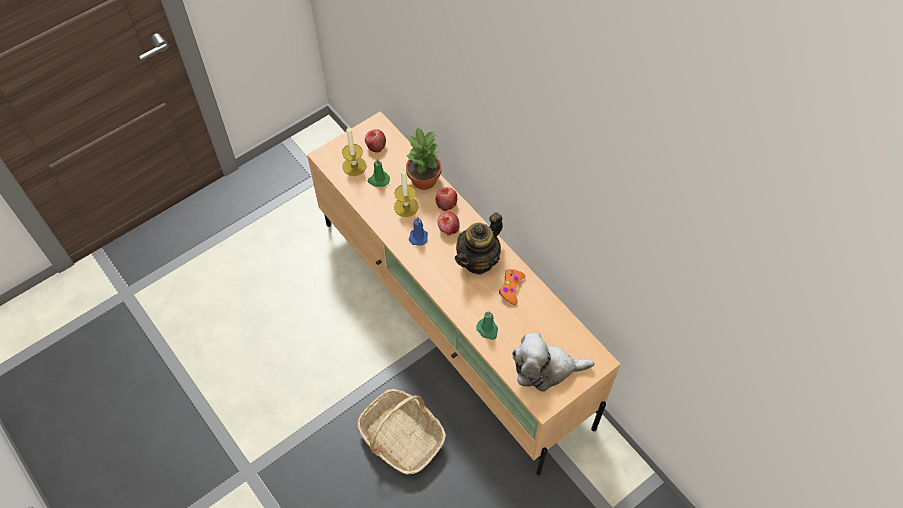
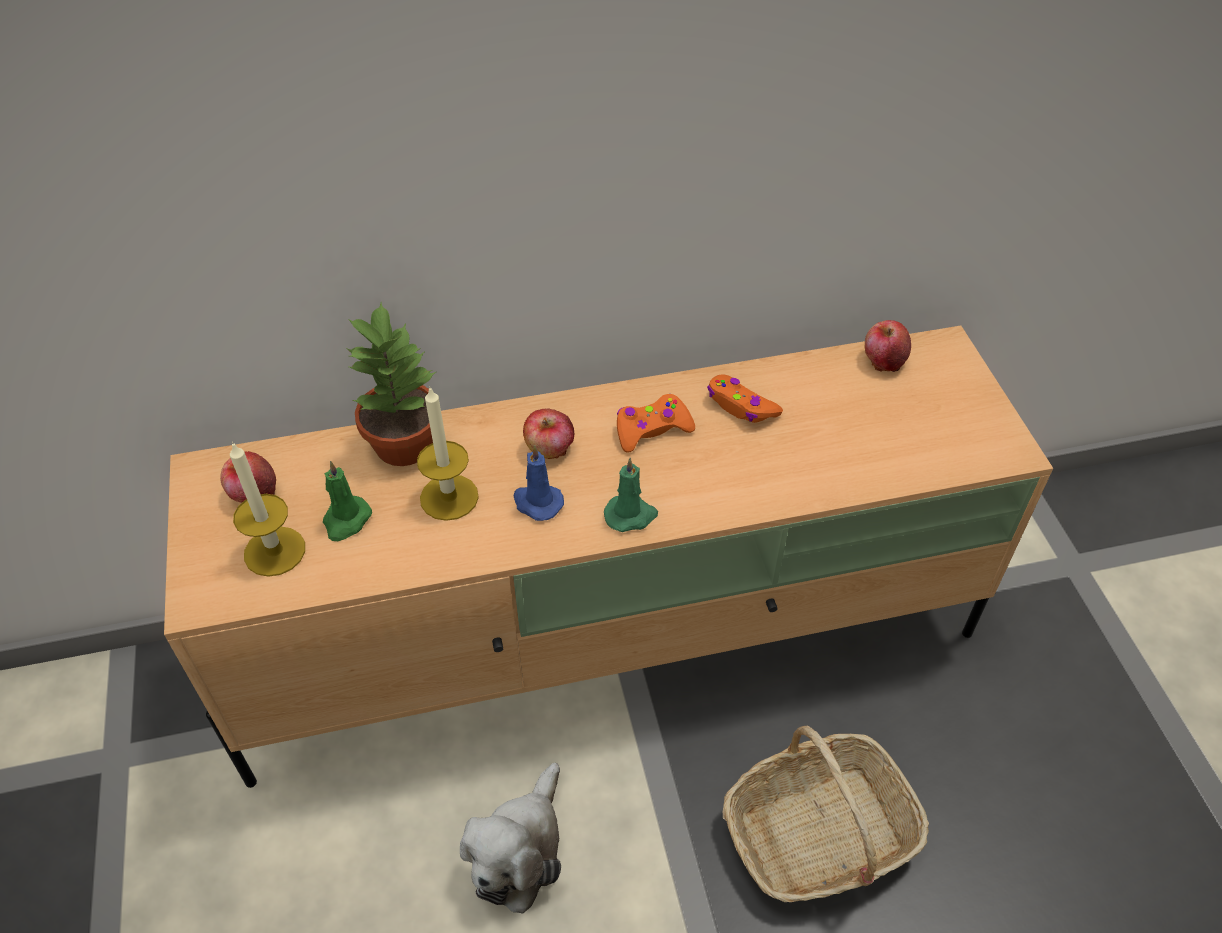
camera: 65 degrees left, 10 degrees down
apple [435,187,457,211] -> apple moved to [864,320,911,372]
teapot [455,212,503,275] -> orange game controller [617,394,695,453]
green candle [476,311,498,340] -> green candle moved to [604,458,658,532]
plush toy [512,333,595,392] -> plush toy moved to [460,763,561,914]

